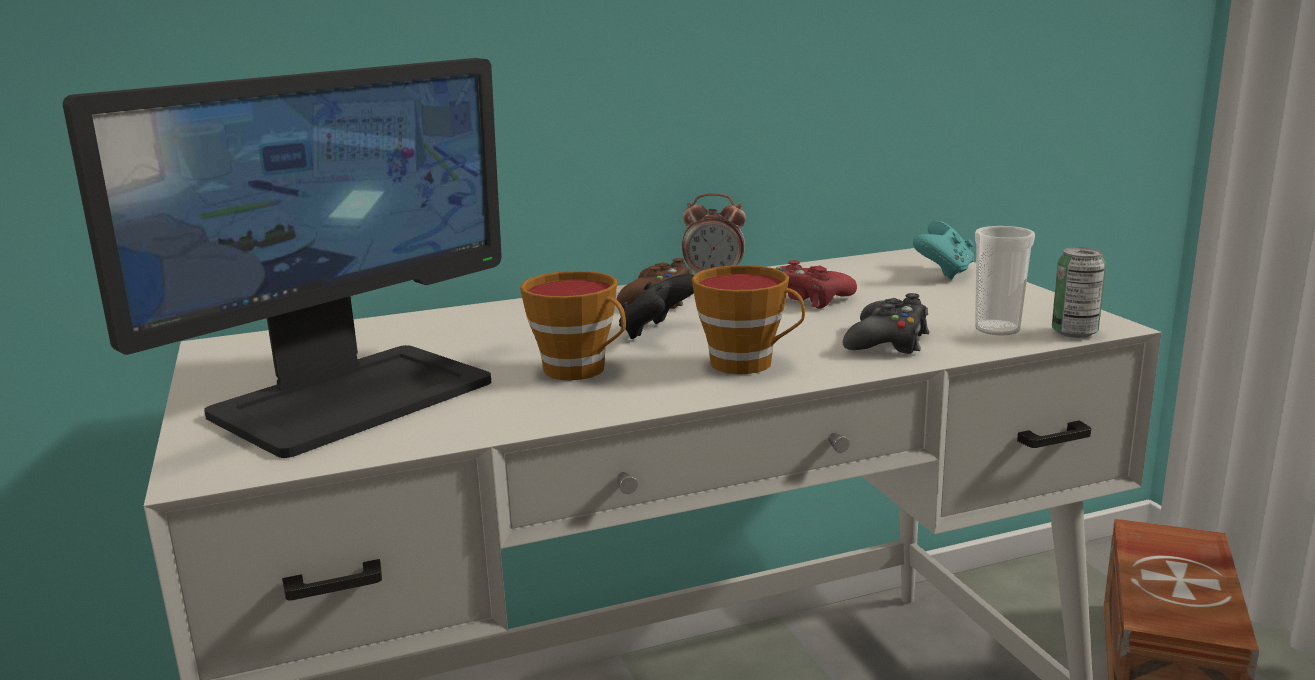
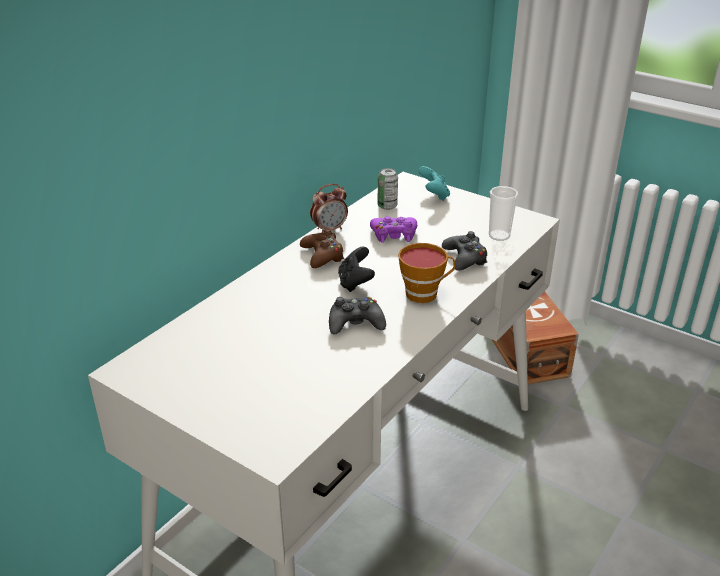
camera: 35 degrees left, 15 degrees up
monitor [63,58,502,458] -> none
cup [520,271,626,380] -> black game controller [329,297,386,334]
red game controller [776,260,857,309] -> purple game controller [370,216,417,243]
can [1052,247,1106,338] -> can moved to [377,168,398,210]

